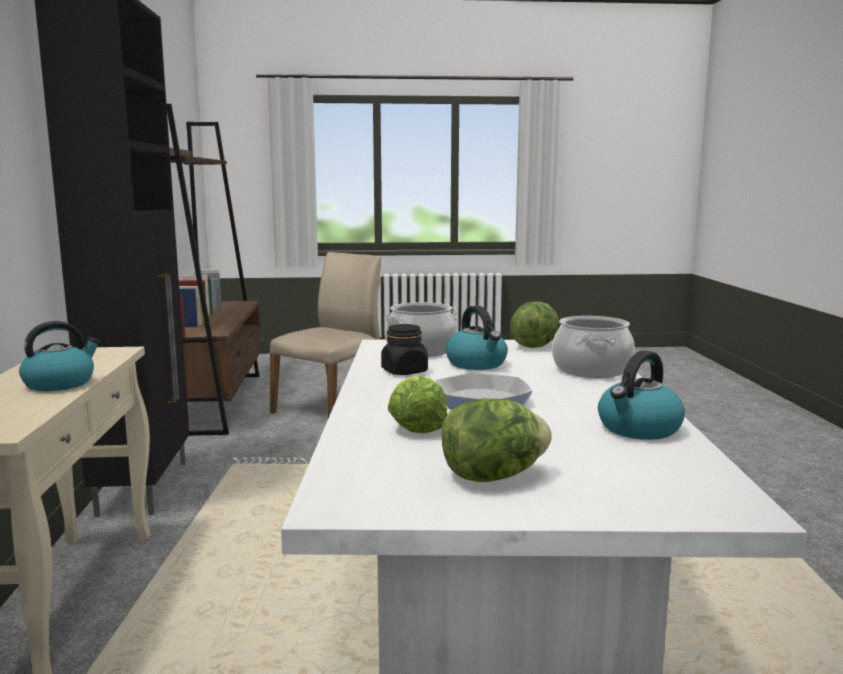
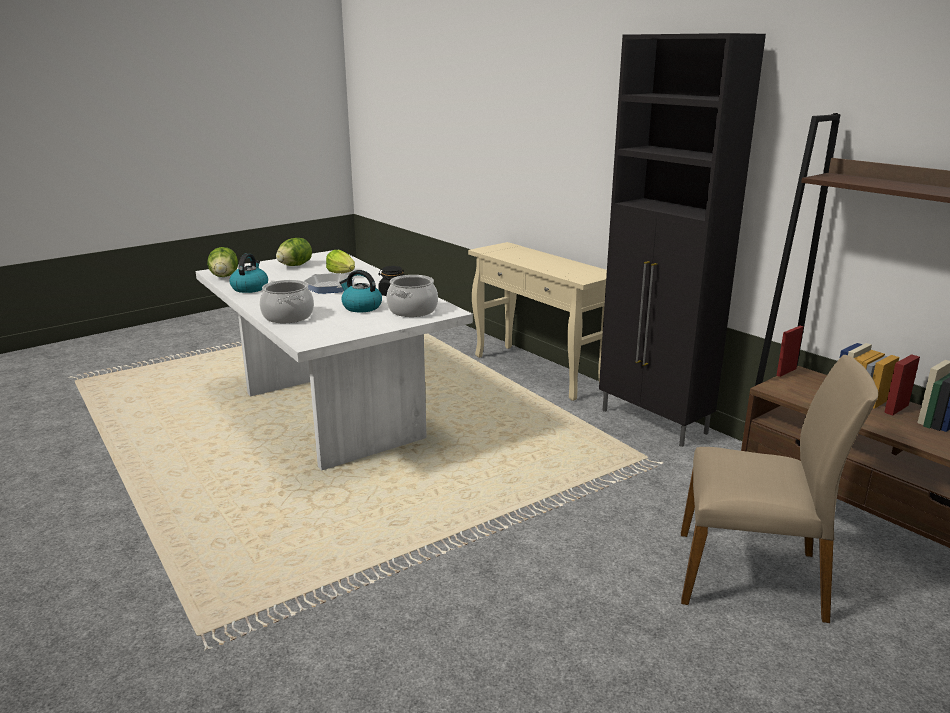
camera: 145 degrees right, 10 degrees up
kettle [19,321,100,391] -> none
beige chair [270,252,381,418] -> beige chair turned 75 degrees counterclockwise [681,355,878,623]
lettuce [510,301,559,348] -> lettuce moved to [207,247,238,277]

